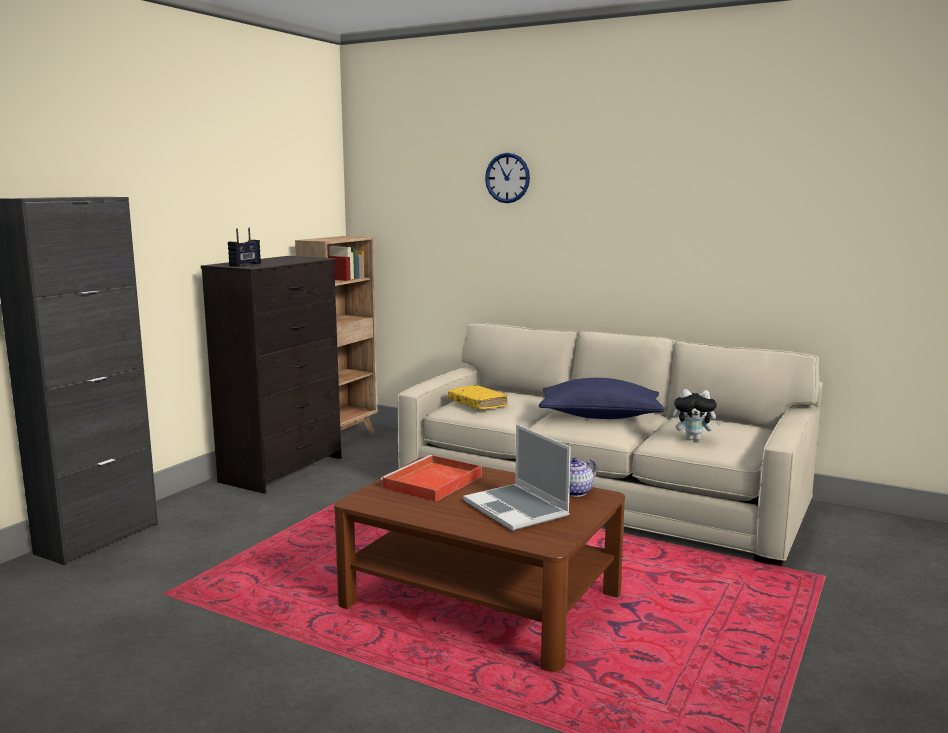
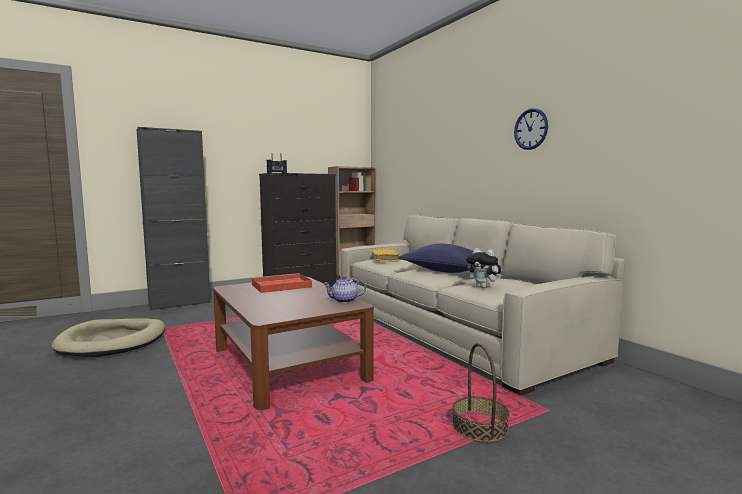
camera: 30 degrees right, 5 degrees down
laptop [463,424,571,531] -> none
wall clock [485,153,530,203] -> wall clock moved to [514,108,548,150]
none -> beige dog bed [51,318,165,358]
none -> basket [452,343,509,443]

